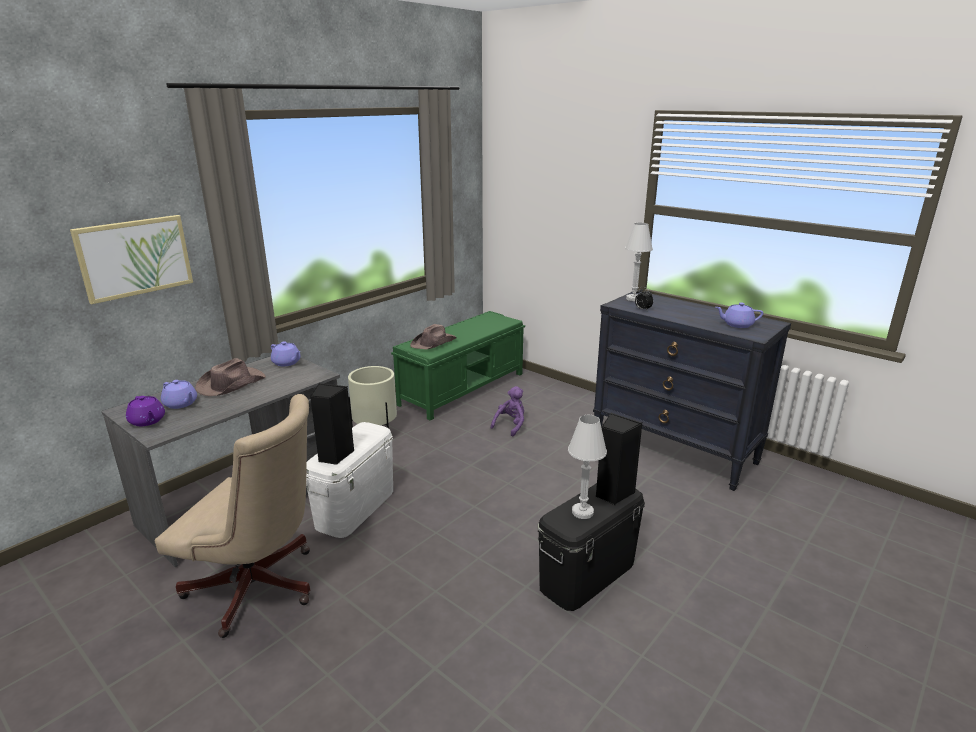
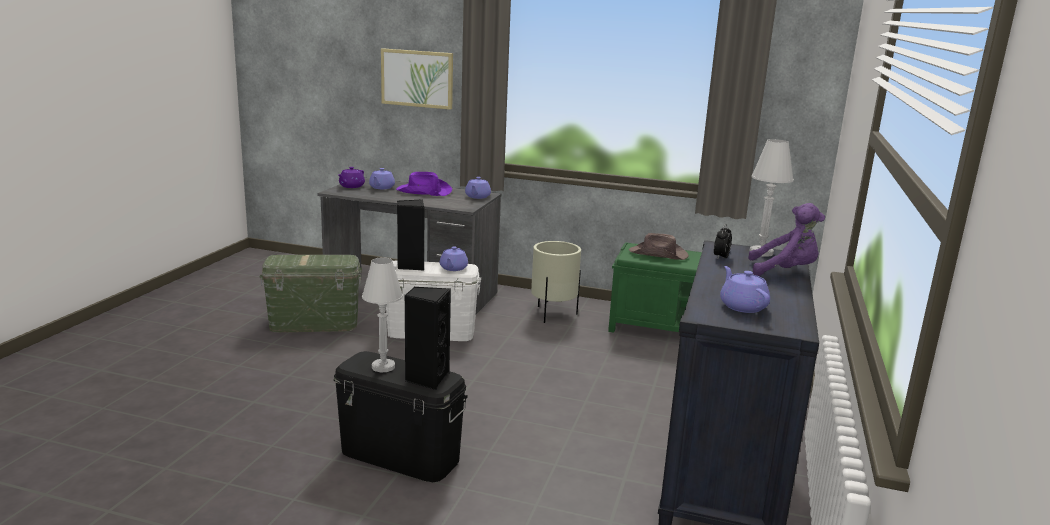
camera: 65 degrees right, 5 degrees down
beige office chair [155,394,311,638] -> green storage box [260,255,362,332]
brown hat [195,358,266,396] -> purple hat [396,172,452,196]
purple plush toy [490,386,524,437] -> purple plush toy moved to [748,203,825,276]
none -> purple teapot [440,247,468,271]

